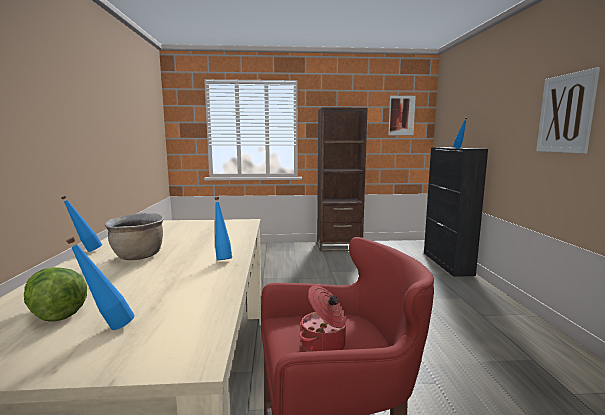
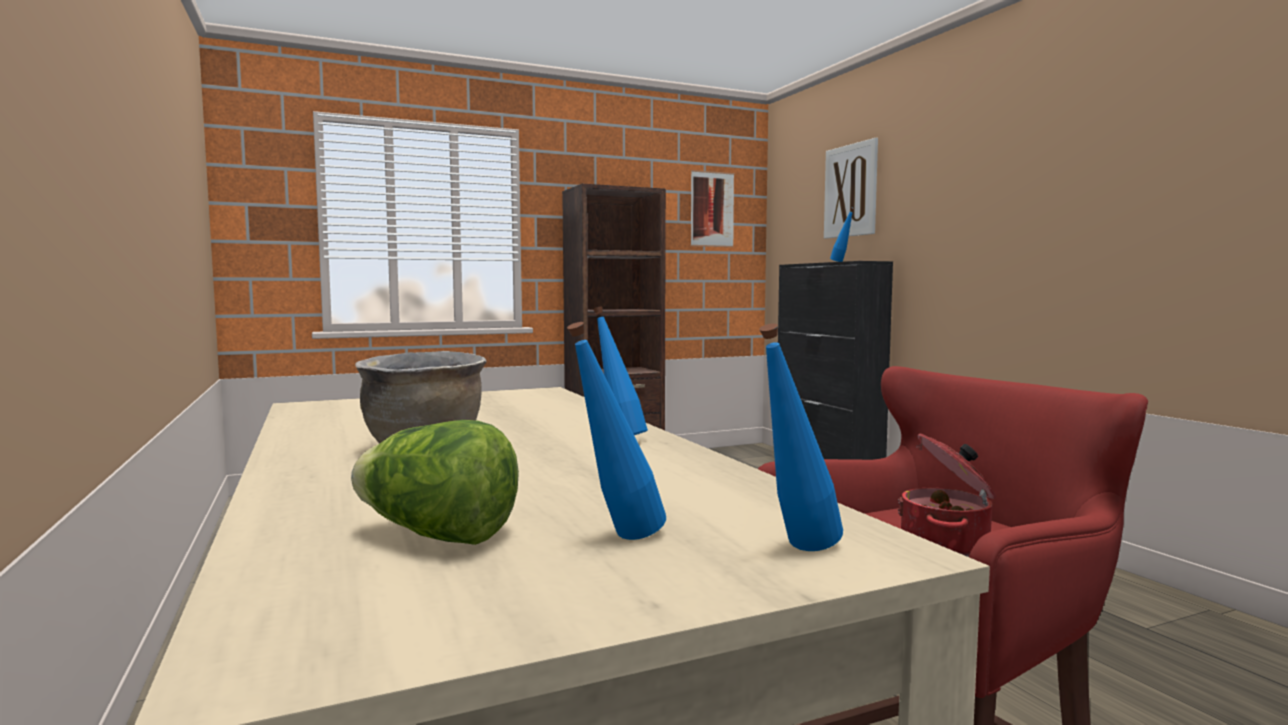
camera: 20 degrees left, 5 degrees down
blue bottle [61,196,102,252] -> blue bottle moved to [759,324,843,551]
picture [536,67,600,154] -> picture moved to [824,138,878,239]

